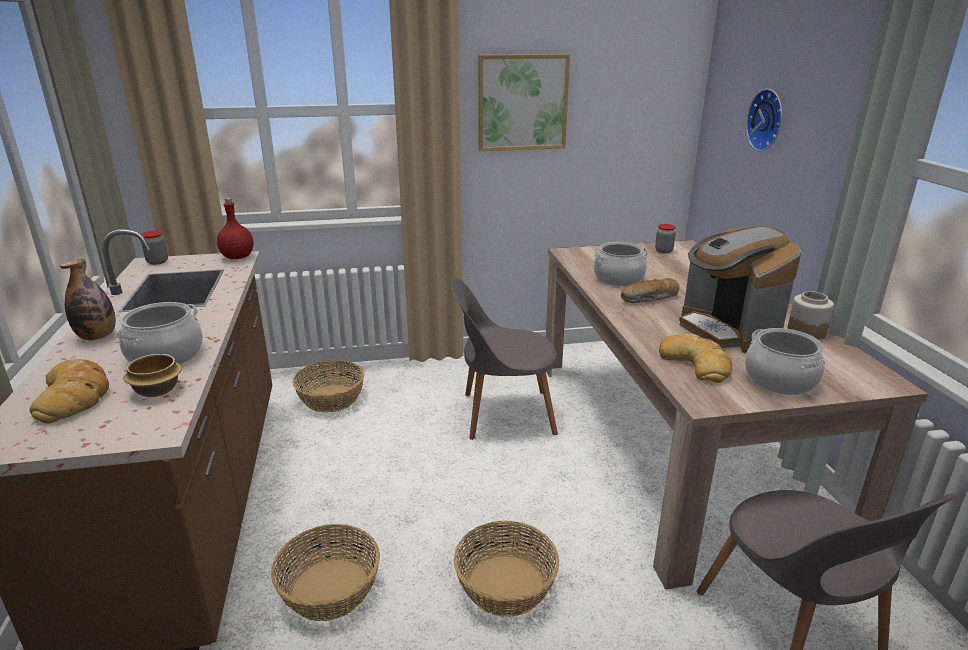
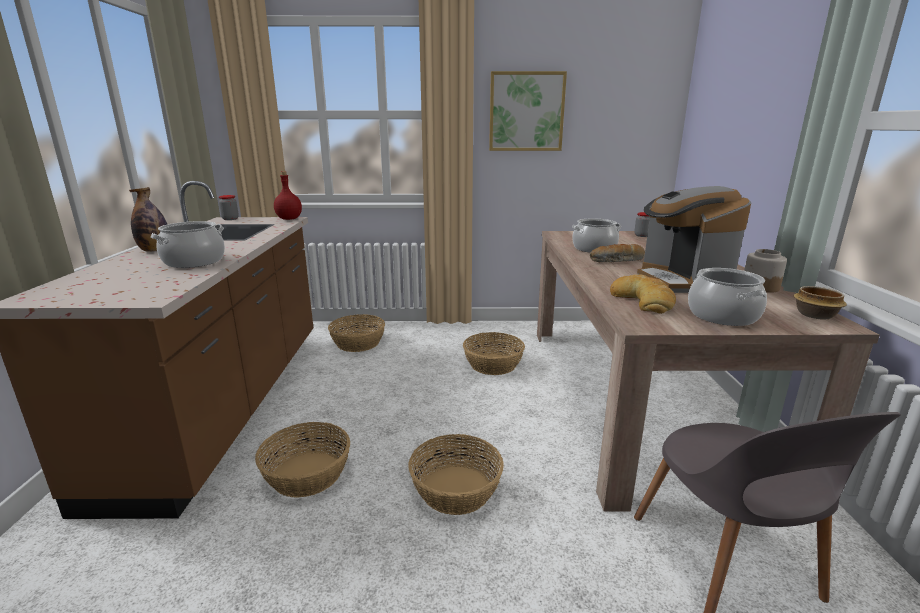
camera: 10 degrees right, 5 degrees down
bread [30,359,109,424] -> none
bowl [123,354,182,397] -> bowl moved to [793,286,847,320]
grey chair [451,277,558,440] -> basket [463,332,525,375]
wall clock [746,89,782,151] -> none

